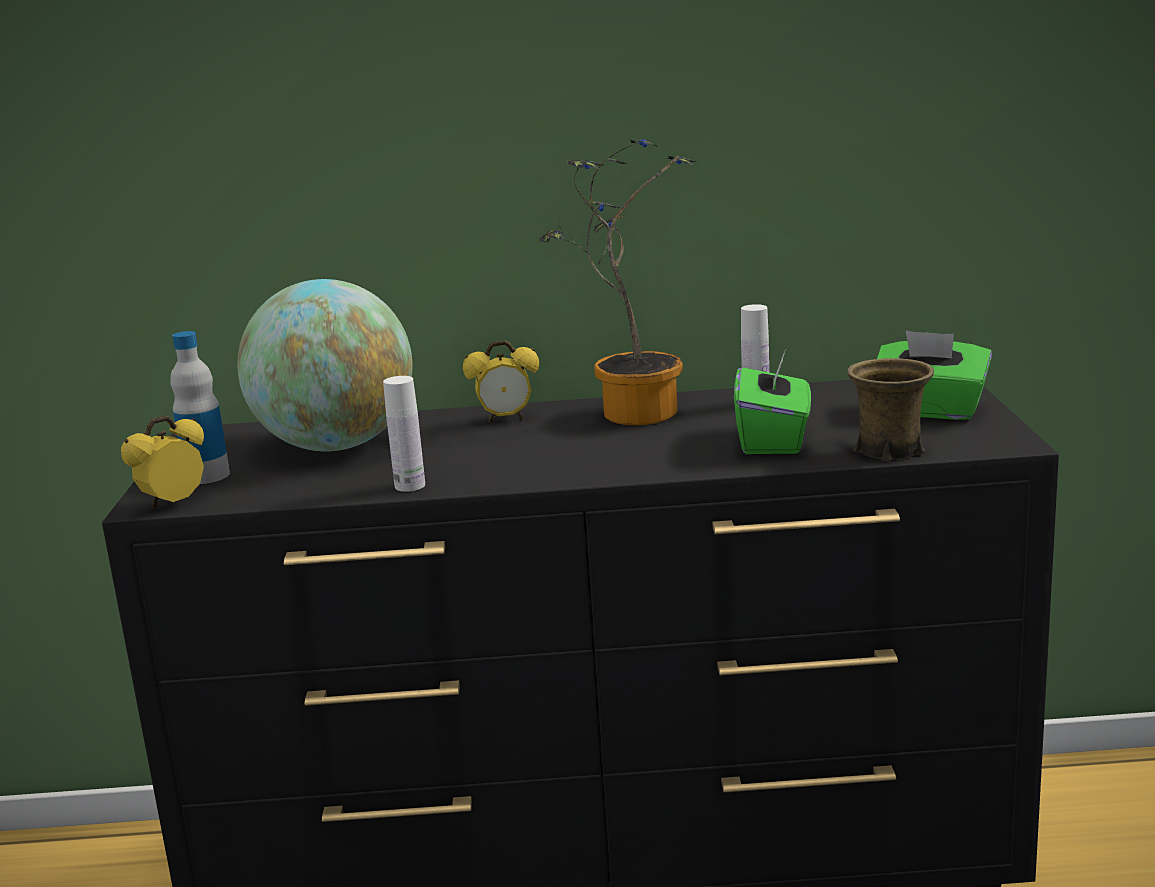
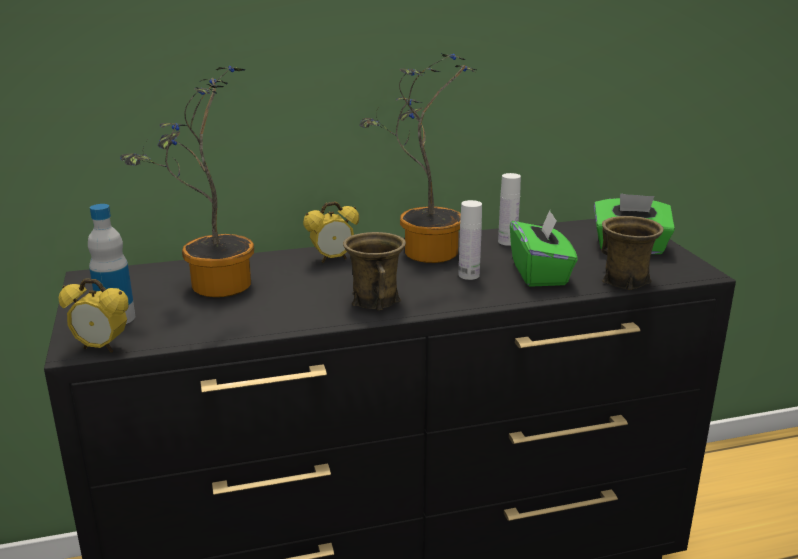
camera: 15 degrees left, 5 degrees up
alarm clock [121,415,204,509] -> alarm clock turned 105 degrees counterclockwise [59,279,128,353]
globe [238,279,413,451] -> potted plant [120,66,254,297]
white bottle [383,376,425,492] -> white bottle moved to [459,200,482,280]
none -> brown mug [343,232,406,310]

